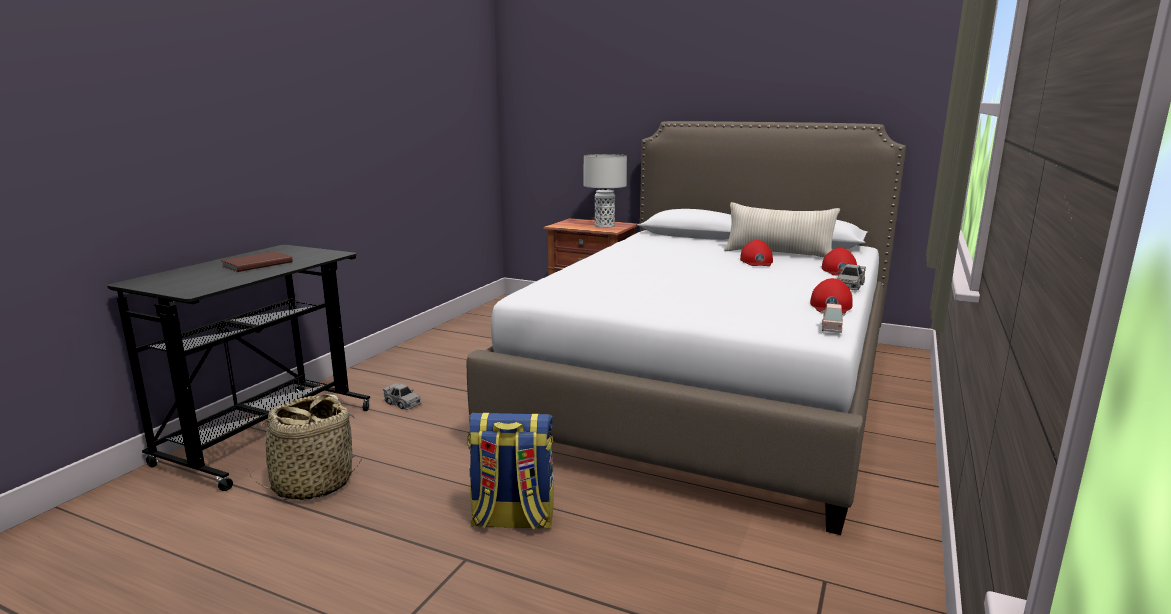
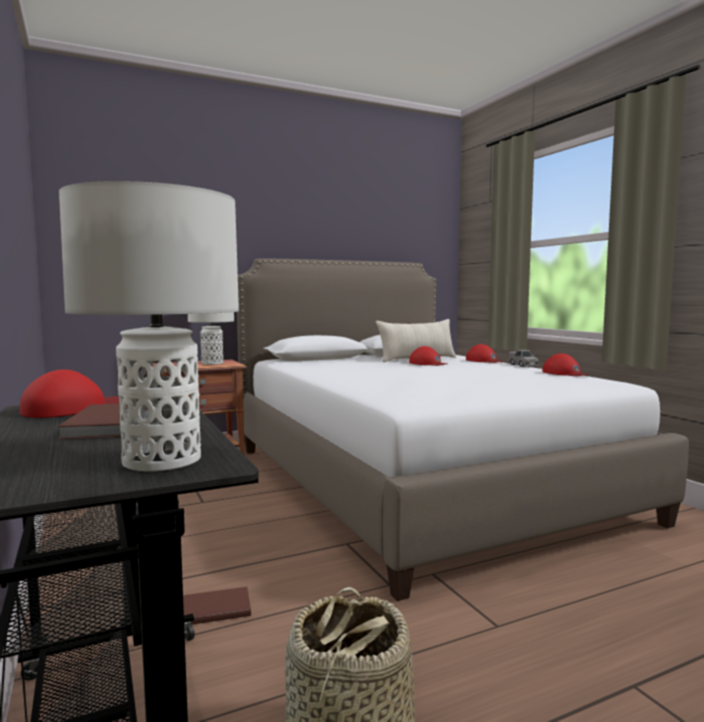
camera: 50 degrees left, 10 degrees down
grey toy car [383,383,421,410] -> brown book [183,587,251,625]
backpack [467,412,554,530] -> none
pink toy car [821,304,846,333] -> none
none -> red cap [20,370,119,418]
none -> white table lamp [59,181,239,471]

